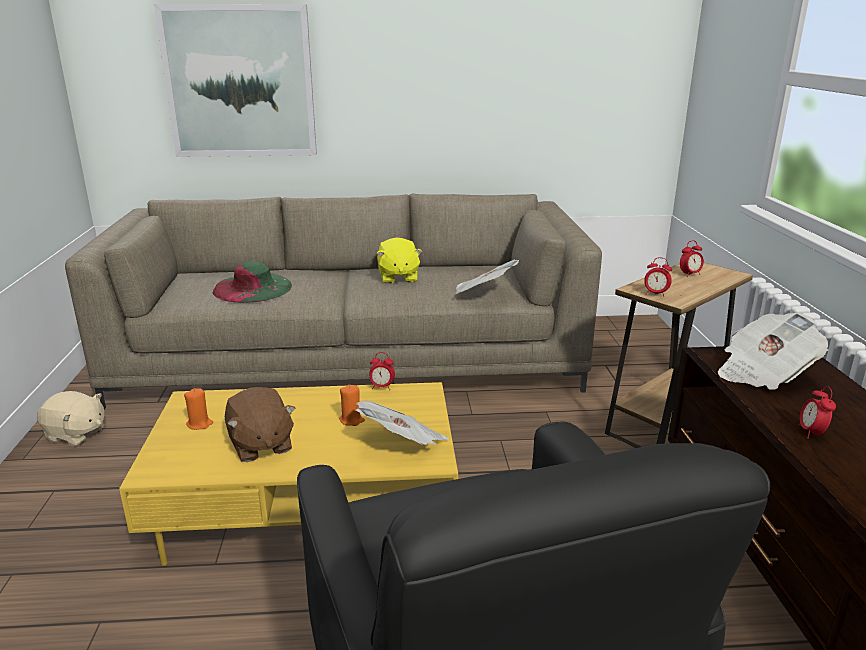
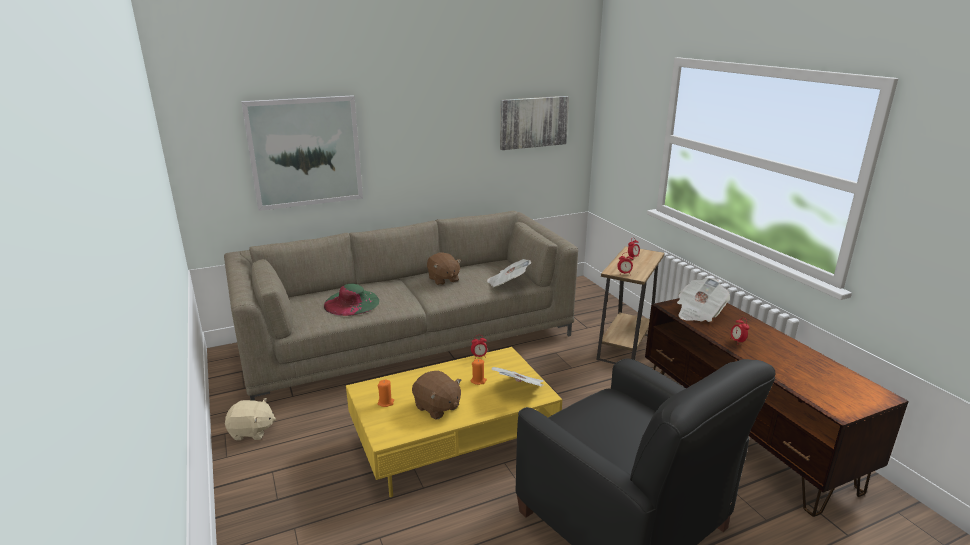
camera: 20 degrees left, 0 degrees up
yellow plush toy [376,237,422,284] -> brown plush toy [427,253,461,285]
none -> picture [500,96,569,150]

